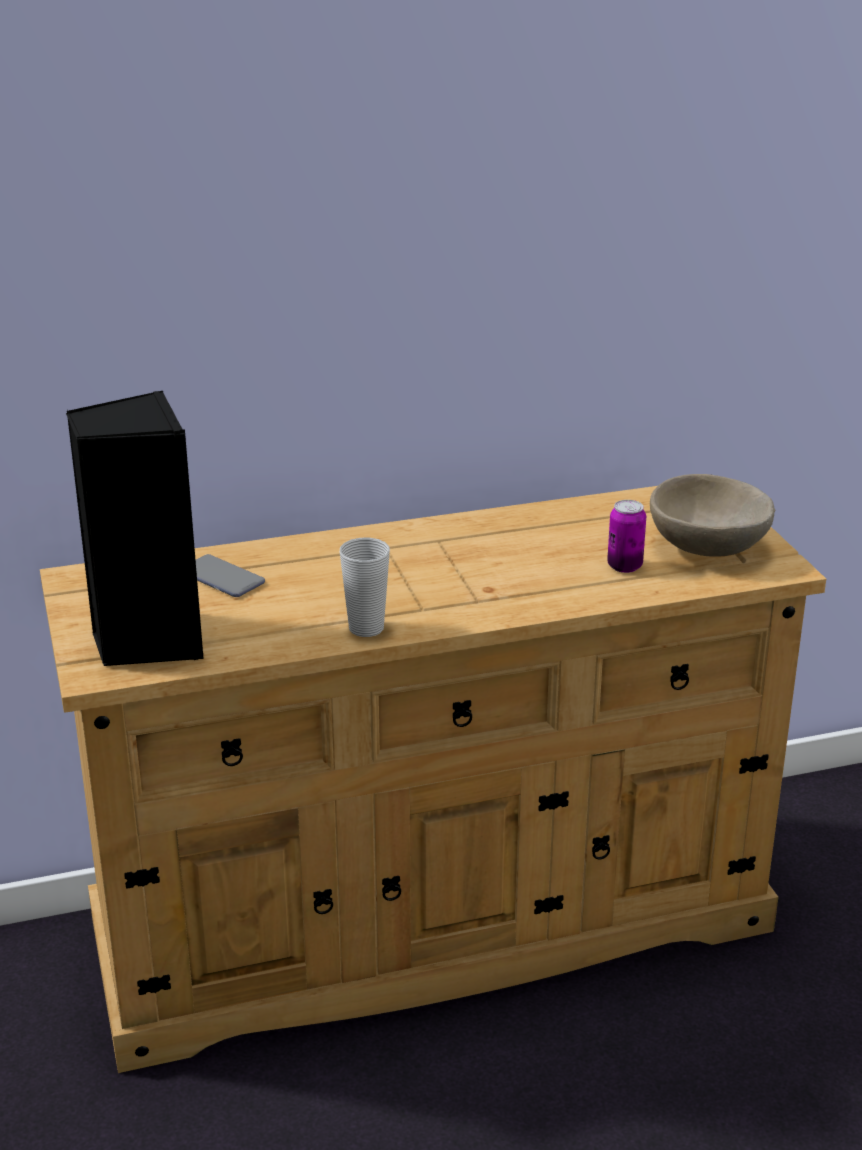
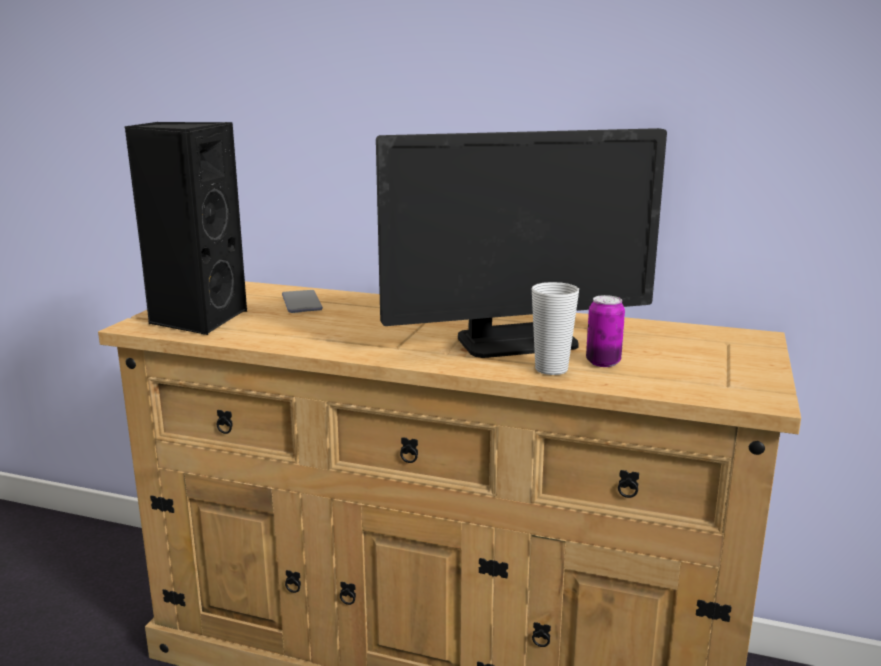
camera: 35 degrees right, 10 degrees down
cup [340,538,390,637] -> cup moved to [532,282,579,375]
beige bowl [650,474,775,557] -> none
none -> monitor [376,128,667,358]

